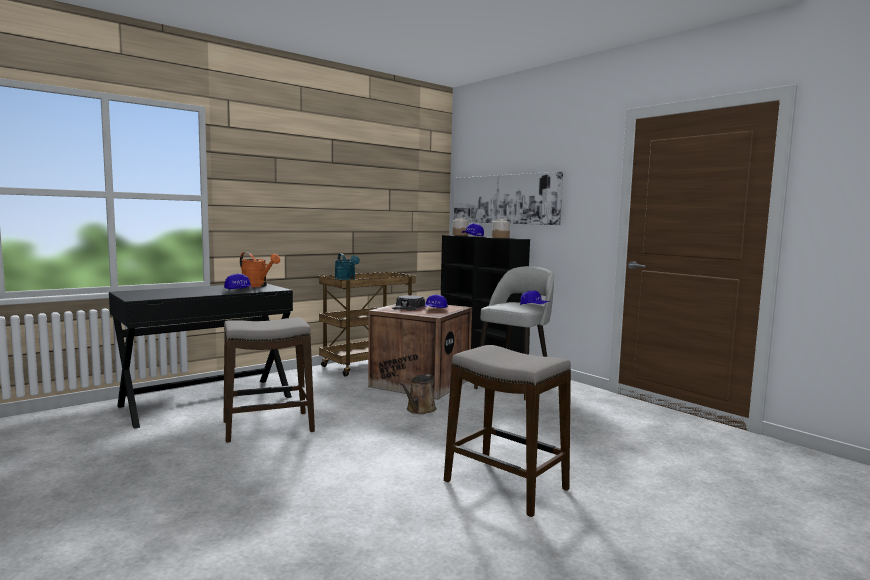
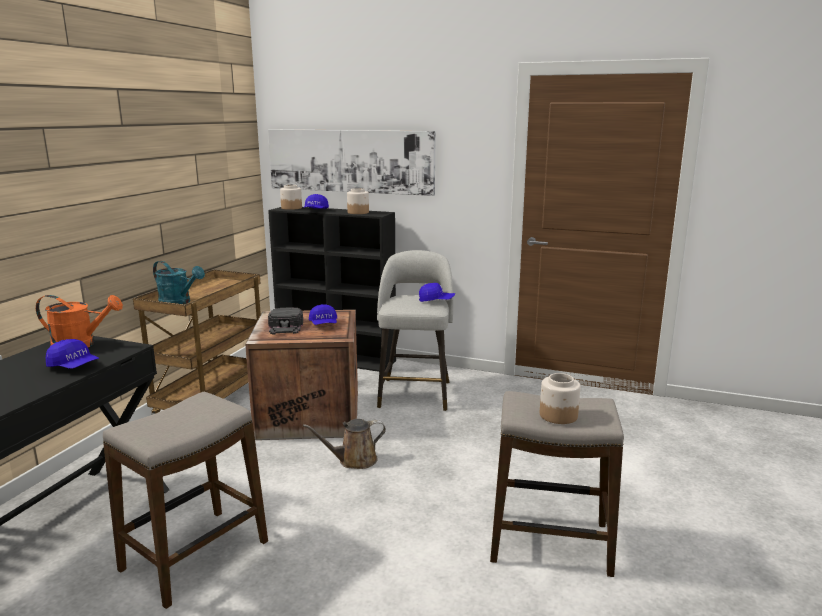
camera: 30 degrees left, 10 degrees up
brown watering can [399,374,436,414] -> brown watering can turned 75 degrees clockwise [303,419,386,469]
none -> jar [540,373,580,424]

